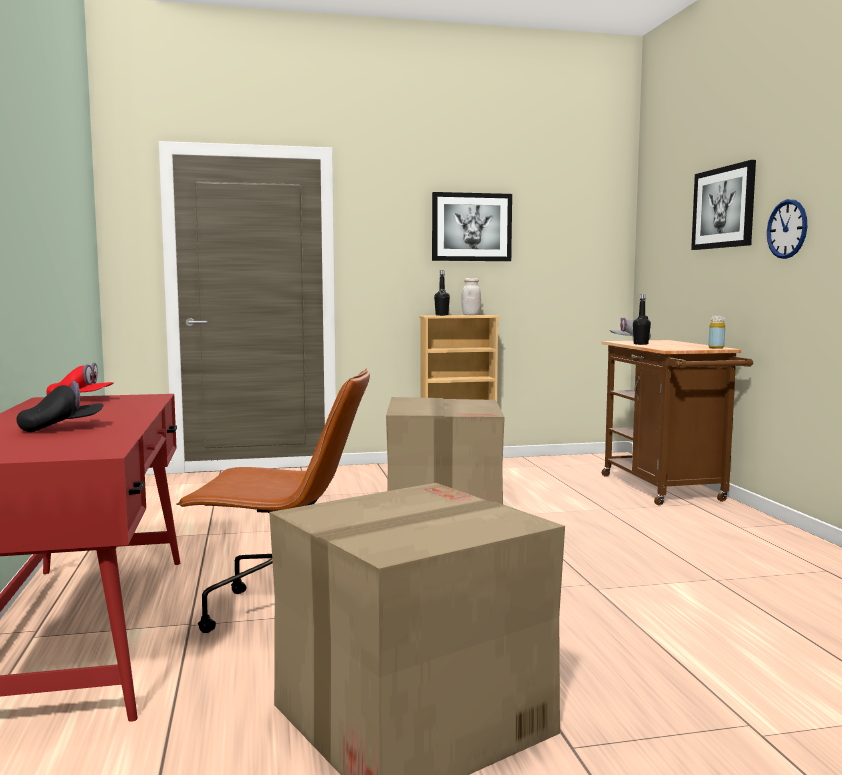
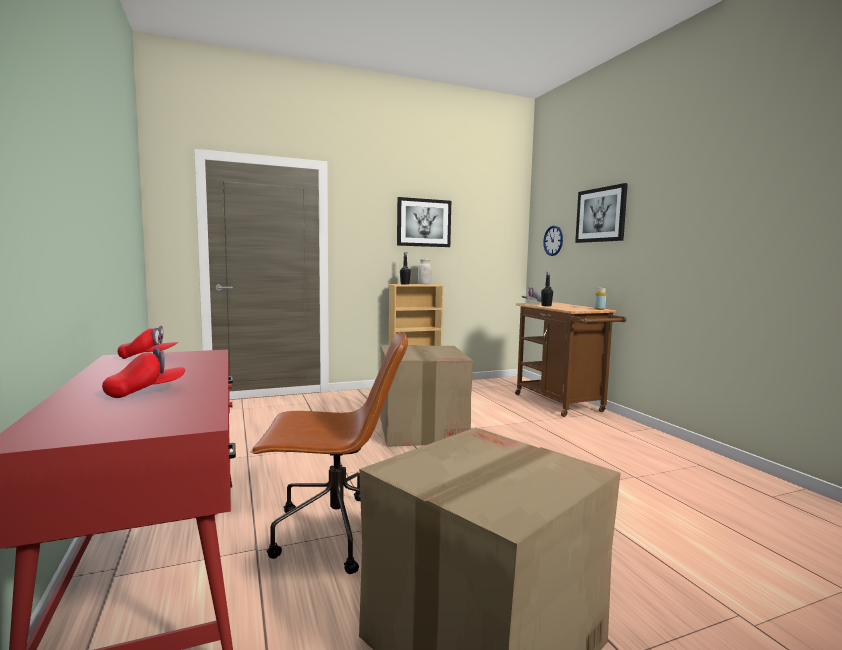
camera: 10 degrees left, 0 degrees up
black cap [16,381,104,432] -> red cap [102,348,185,398]
wall clock [767,199,807,259] -> wall clock moved to [543,225,563,256]

